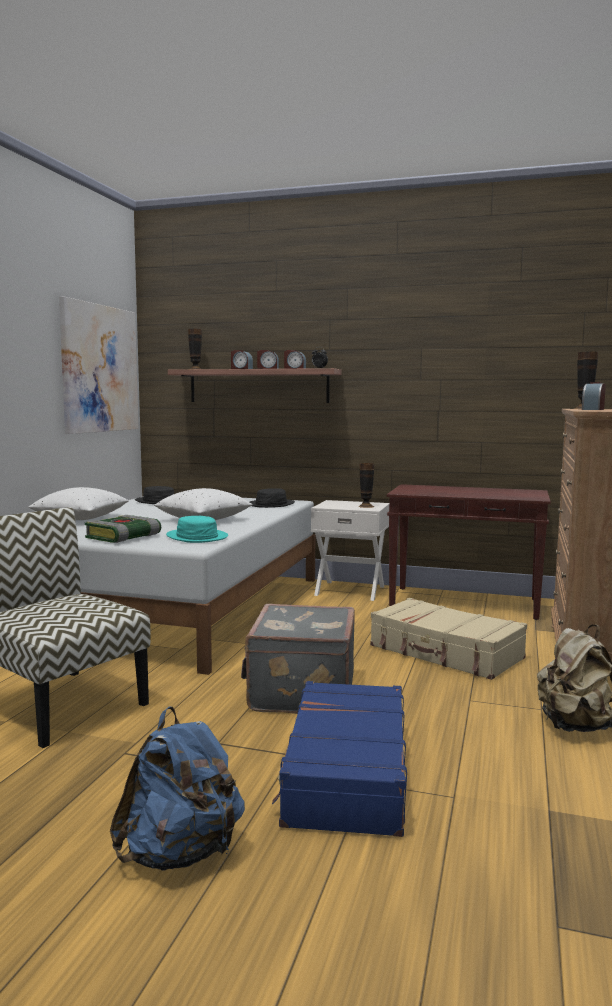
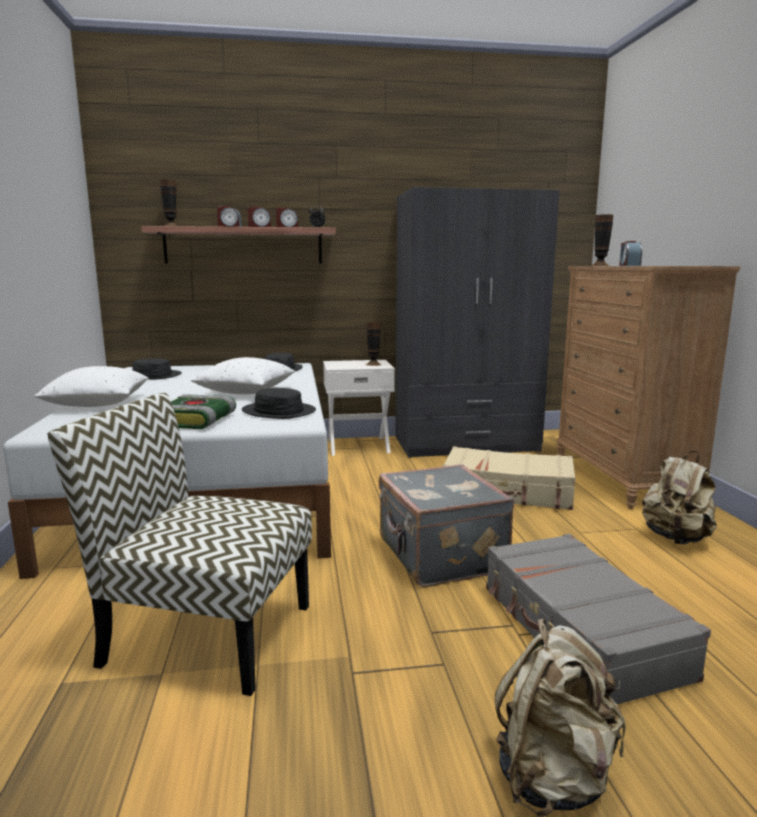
camera: 25 degrees left, 5 degrees up
picture [59,296,138,434] -> none
blue backpack [110,707,245,871] -> beige backpack [495,619,626,817]
turquoise hat [166,516,228,543] -> black hat [242,388,316,419]
blue suitcase [272,681,407,837] -> grey suitcase [486,534,711,704]
brown console table [387,484,551,620] -> grey wardrobe [395,187,559,458]

